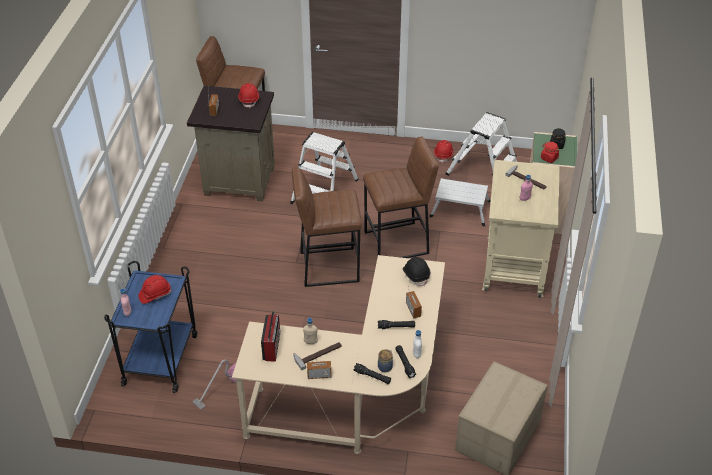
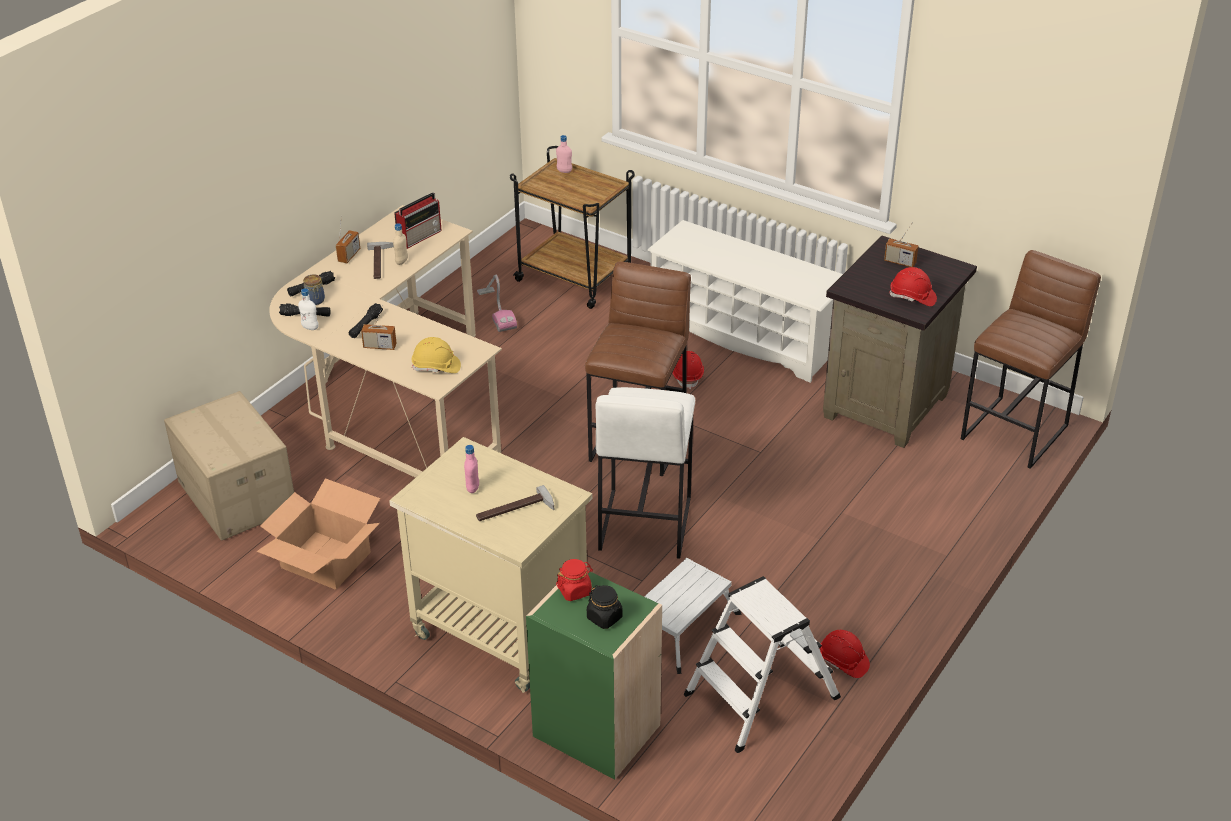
camera: 115 degrees right, 5 degrees down
blue cart [104,261,197,393] -> brown cart [510,146,635,309]
red hard hat [138,275,171,304] -> red hard hat moved to [672,351,704,389]
radio [261,311,281,362] -> radio turned 75 degrees counterclockwise [394,192,442,249]
white step ladder [290,132,359,204] -> none
brown stool [363,137,439,258] -> white stool [596,387,695,559]
black hard hat [403,257,430,286] -> yellow hard hat [412,337,461,373]
none -> cardboard box [257,478,380,590]
none -> white shoe rack [647,220,843,383]

